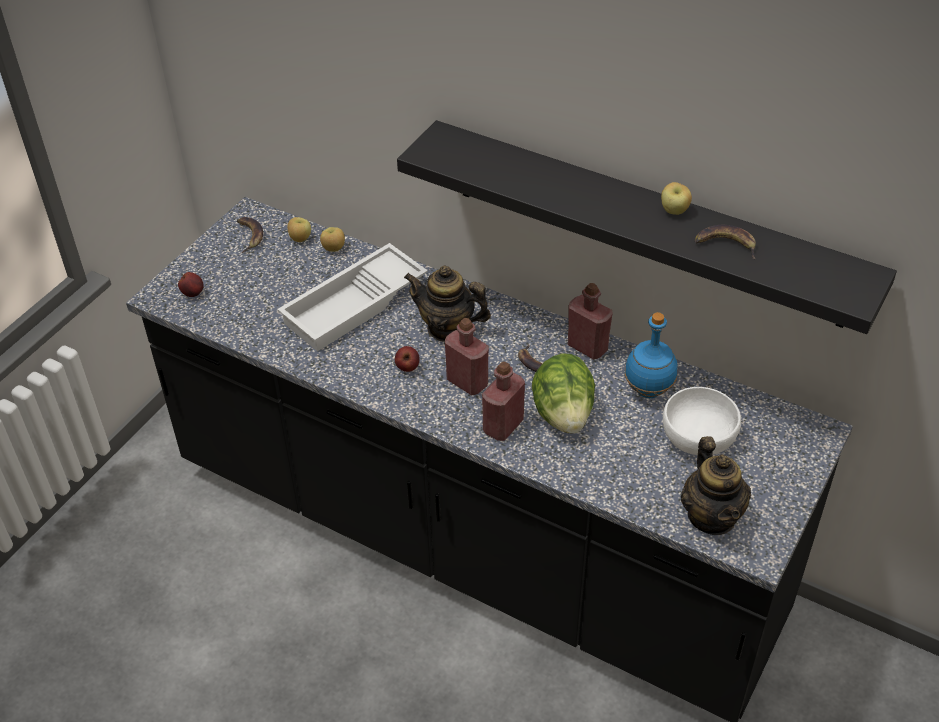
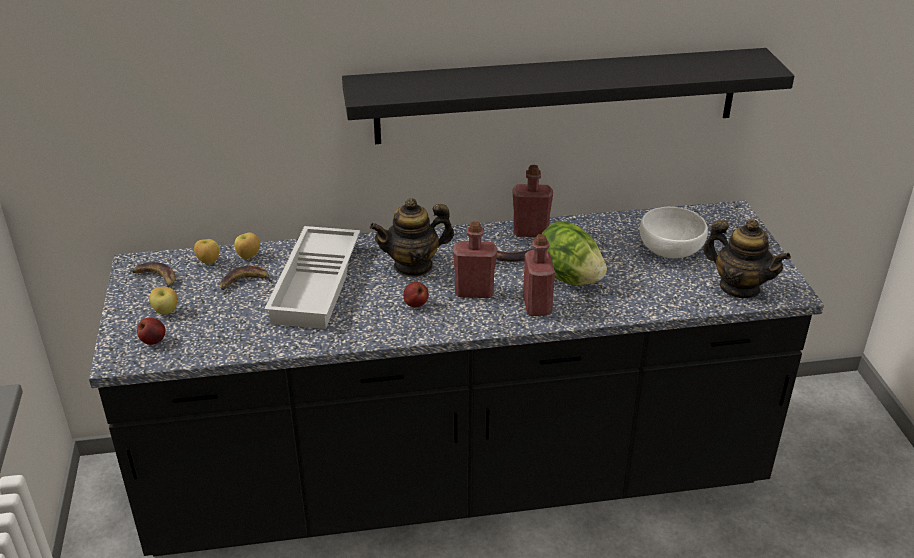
camera: 40 degrees left, 10 degrees down
blue bottle [625,312,677,398] -> none
apple [661,182,692,215] -> apple moved to [149,287,177,315]
banana [695,225,756,259] -> banana moved to [220,266,273,290]

